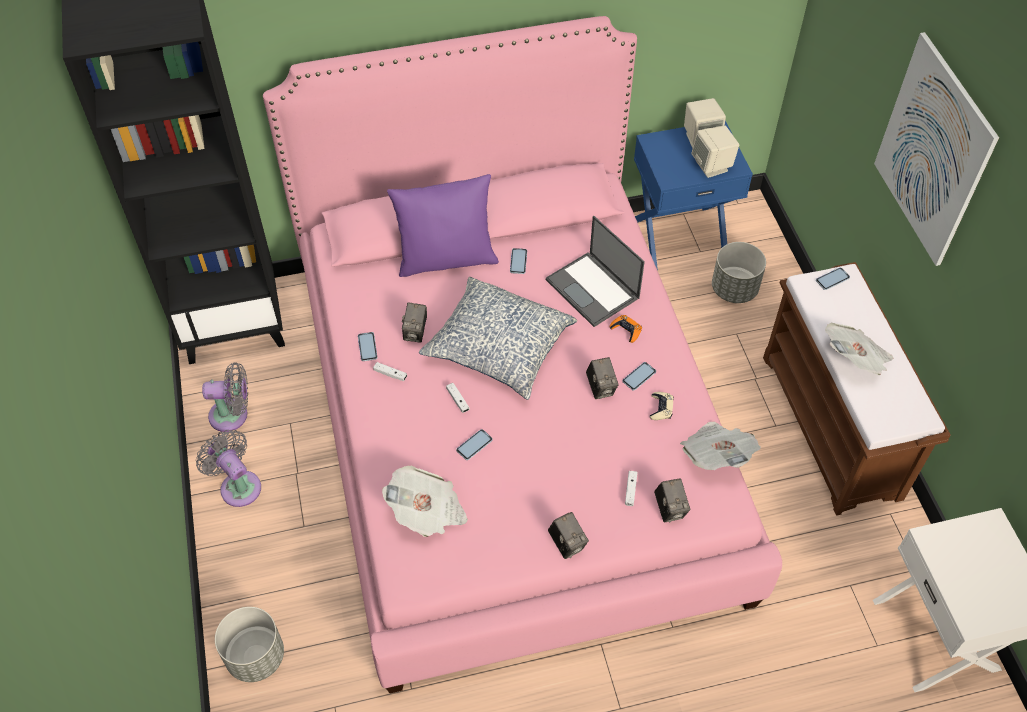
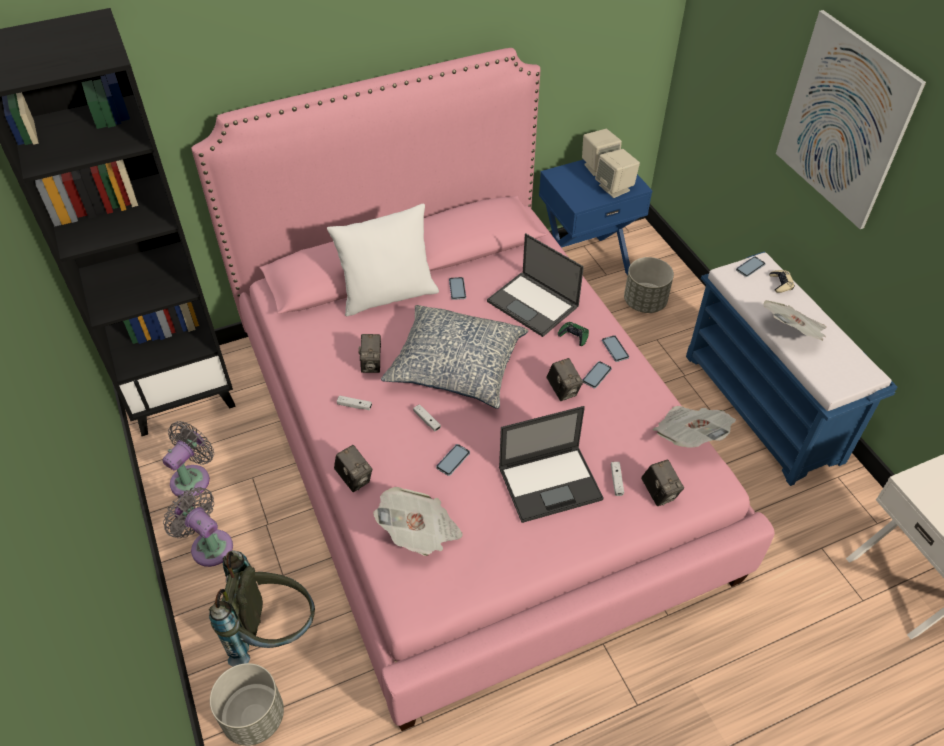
camera: 10 degrees left, 5 degrees down
grey fan [202,362,248,432] -> grey fan turned 45 degrees counterclockwise [163,421,214,497]
phone [358,332,378,361] -> phone moved to [602,335,629,362]
purple pillow [387,174,499,277] -> white pillow [327,203,439,316]
camera [548,512,589,559] -> camera moved to [334,445,372,492]
orange game controller [610,315,642,343] -> green game controller [558,322,589,346]
beige game controller [650,392,674,420] -> beige game controller moved to [769,270,795,293]
brown bench [763,262,951,516] -> blue bench [686,251,897,486]
none -> grey backpack [209,550,315,667]
none -> laptop [499,406,604,523]

